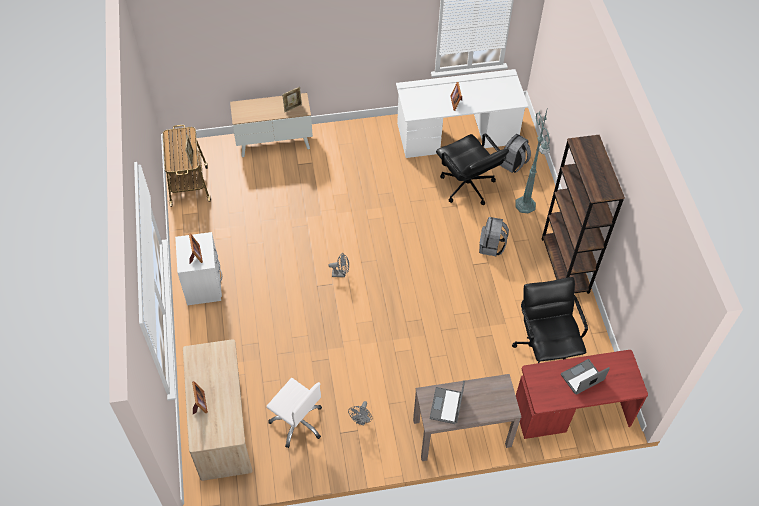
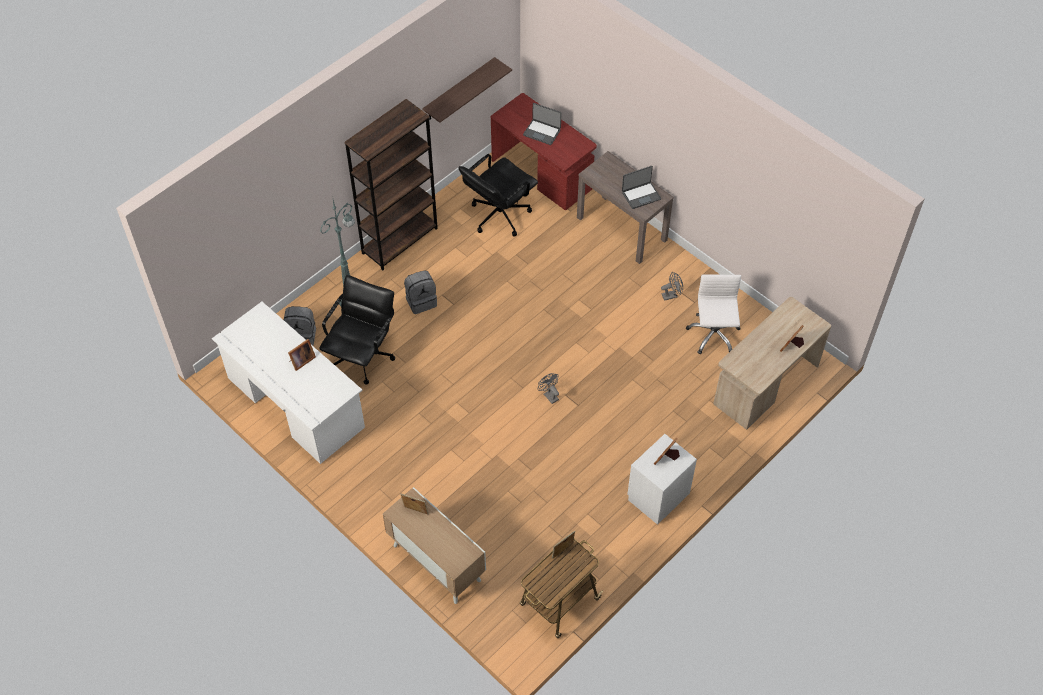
camera: 125 degrees left, 0 degrees up
none -> shelf [422,57,512,123]

